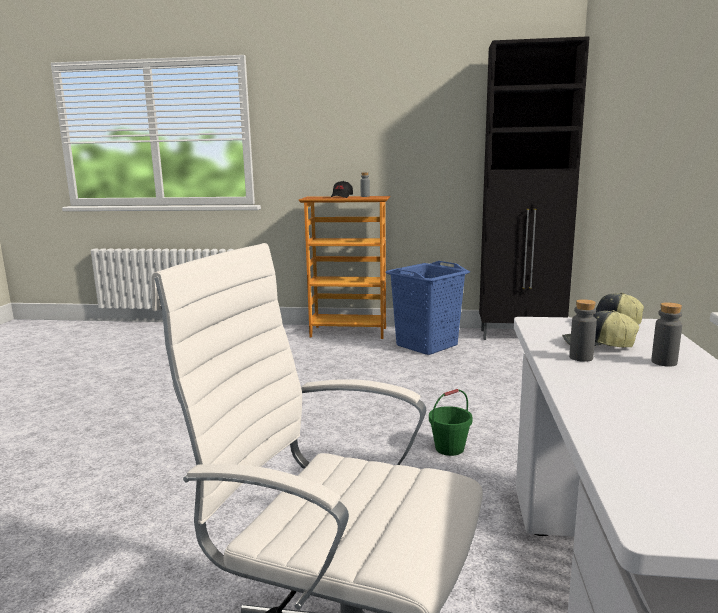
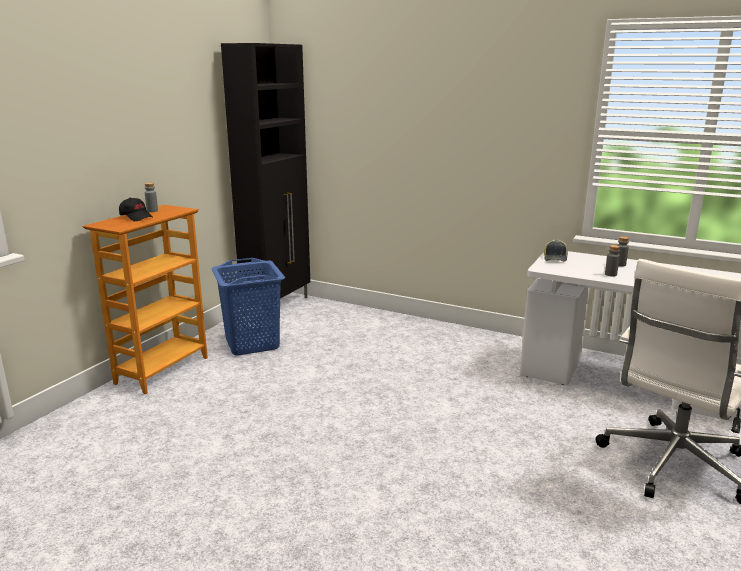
camera: 70 degrees left, 5 degrees up
green bucket [429,389,473,456] -> none
cap [562,310,639,347] -> none

